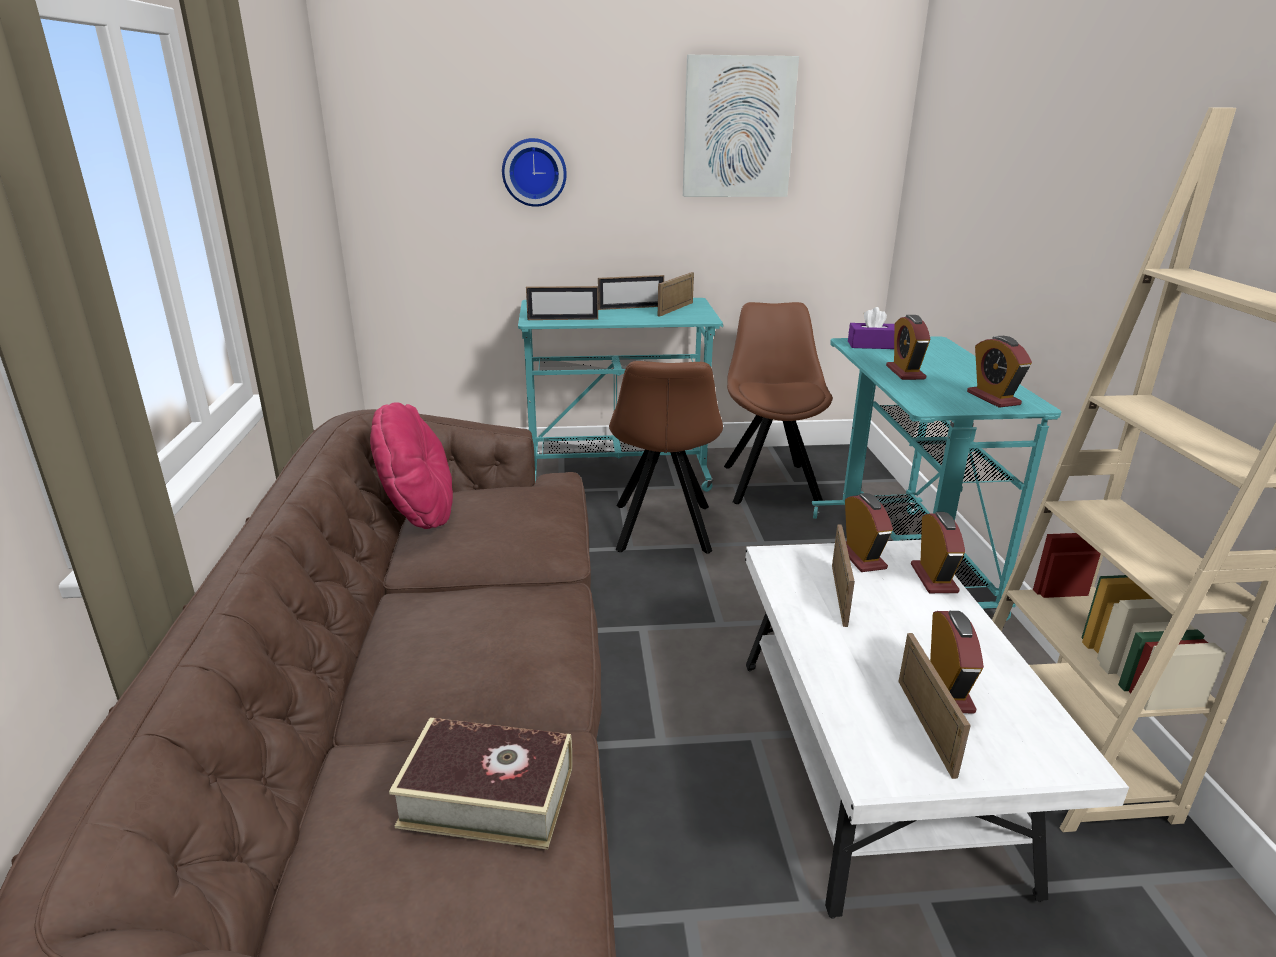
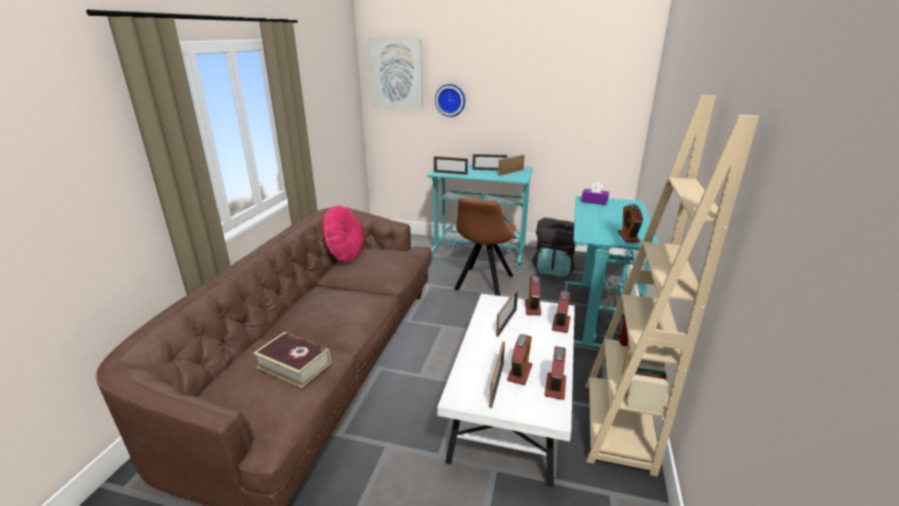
camera: 20 degrees right, 0 degrees up
picture [683,55,799,197] -> picture moved to [369,39,423,108]
brown chair [724,302,833,504] -> black backpack [532,218,576,277]
alarm clock [886,315,930,380] -> alarm clock moved to [545,346,566,400]

